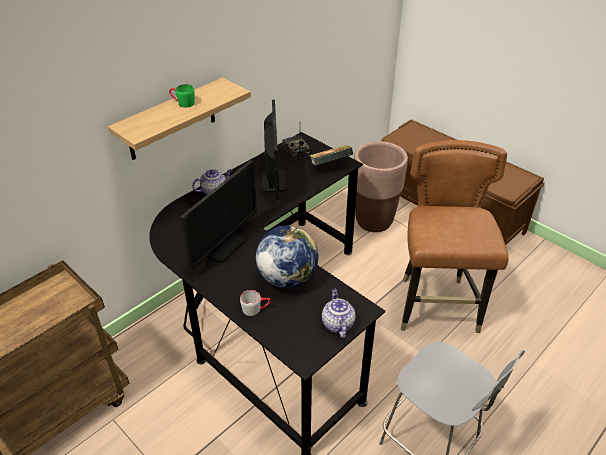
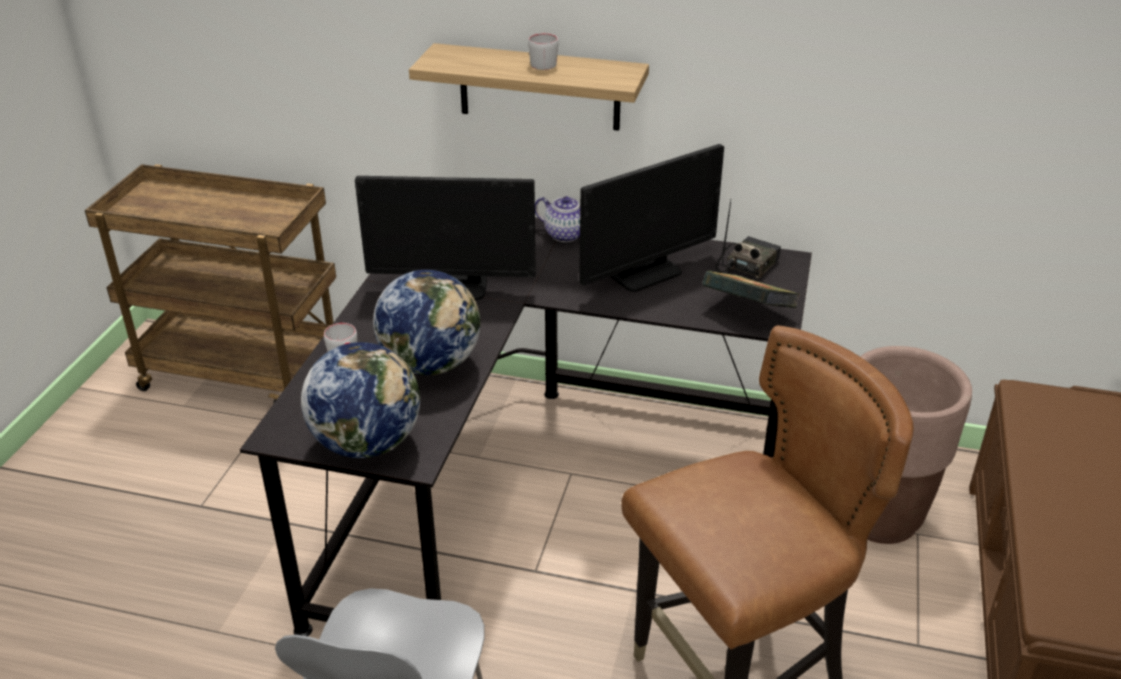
camera: 60 degrees right, 5 degrees down
green mug [169,84,195,107] -> grey mug [528,33,559,70]
teapot [322,289,356,338] -> globe [301,342,420,458]

